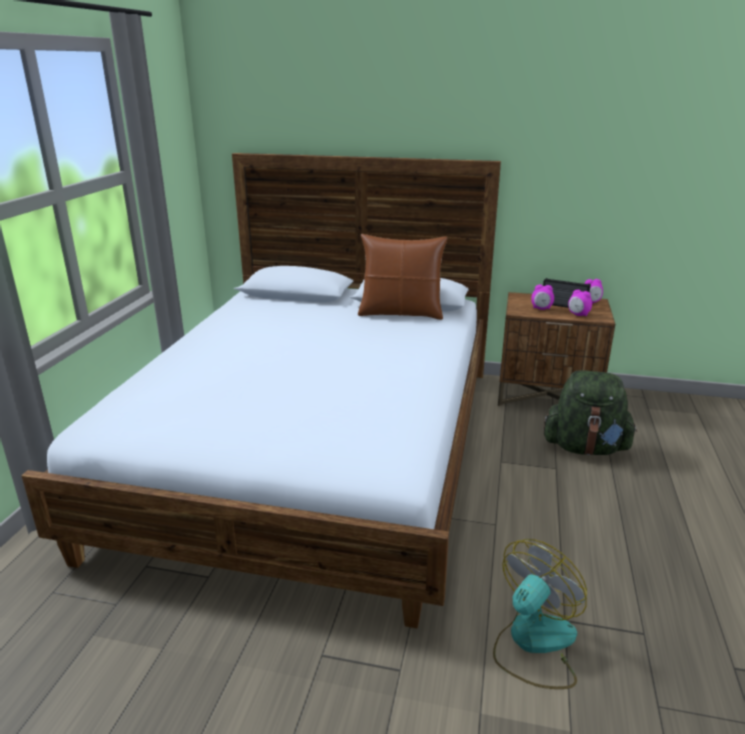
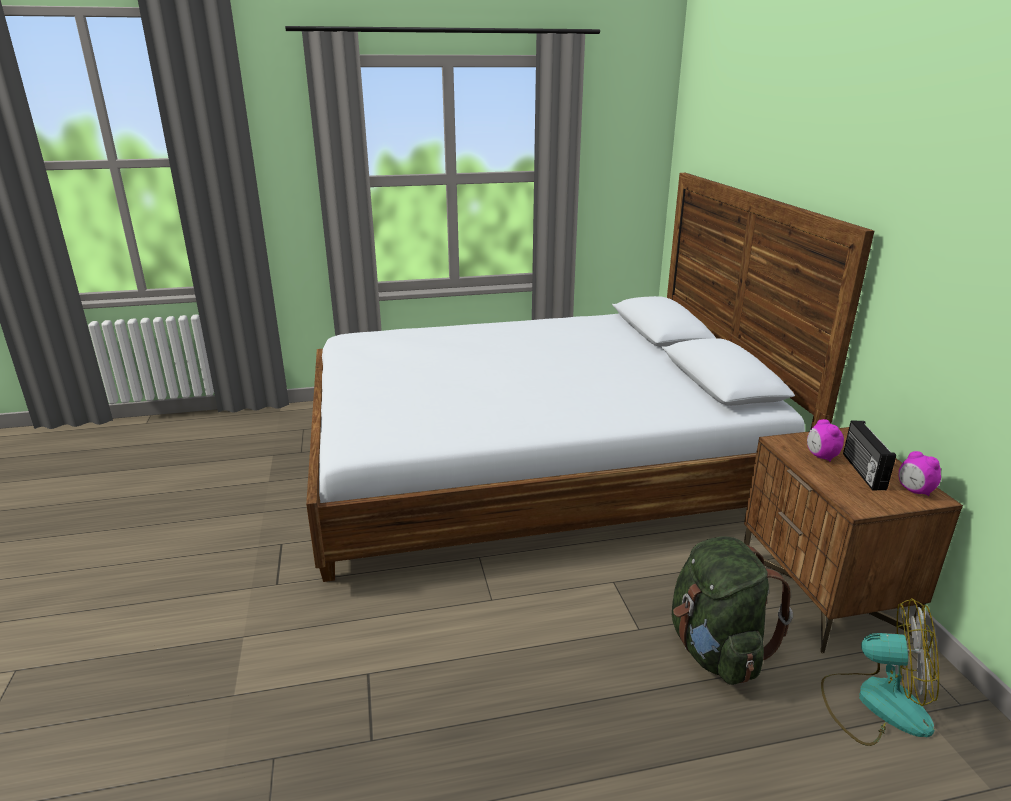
camera: 65 degrees right, 0 degrees up
brown pillow [358,234,447,320] -> none
fan [493,539,587,689] -> fan moved to [821,598,939,746]
alarm clock [568,290,592,317] -> none

